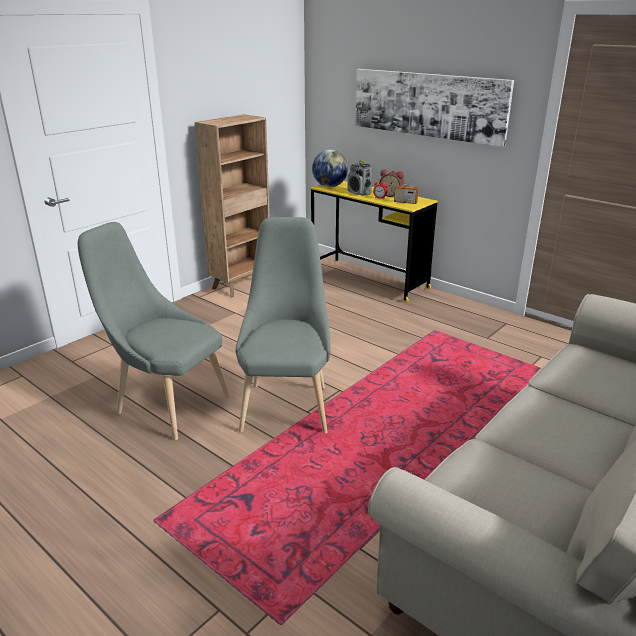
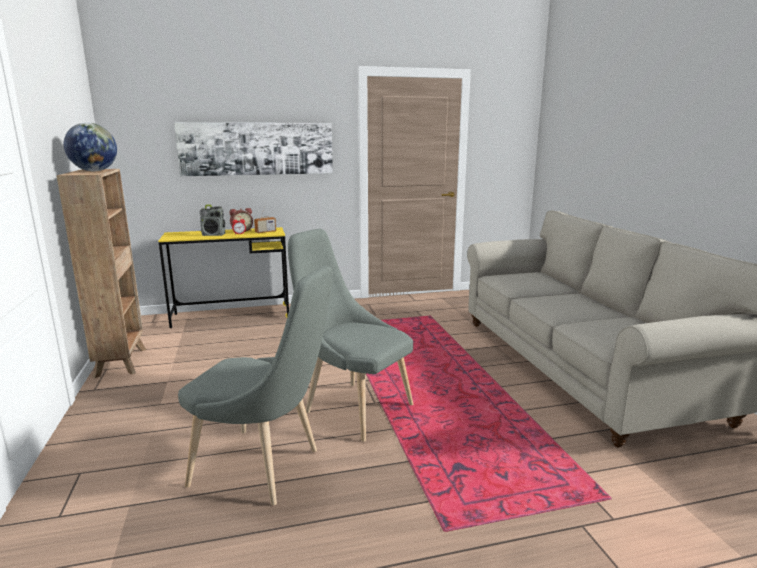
camera: 55 degrees left, 10 degrees down
grey chair [78,222,229,440] -> grey chair turned 135 degrees counterclockwise [178,266,333,506]
globe [312,150,348,187] -> globe moved to [64,123,117,171]

